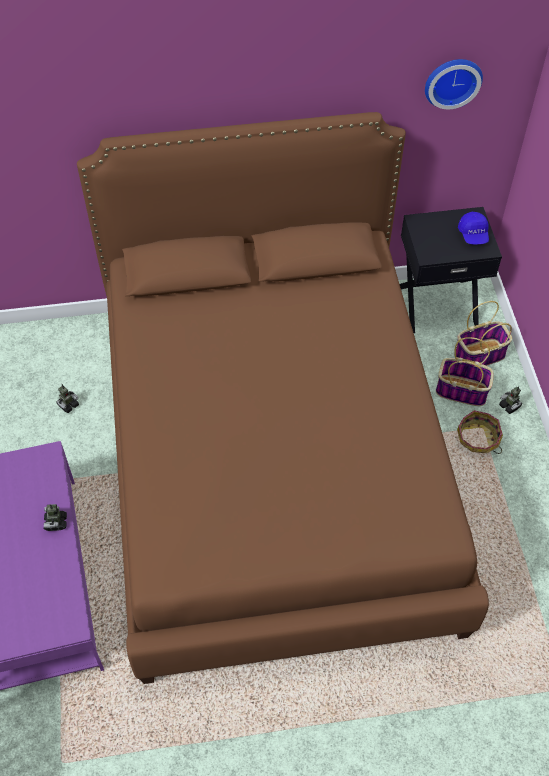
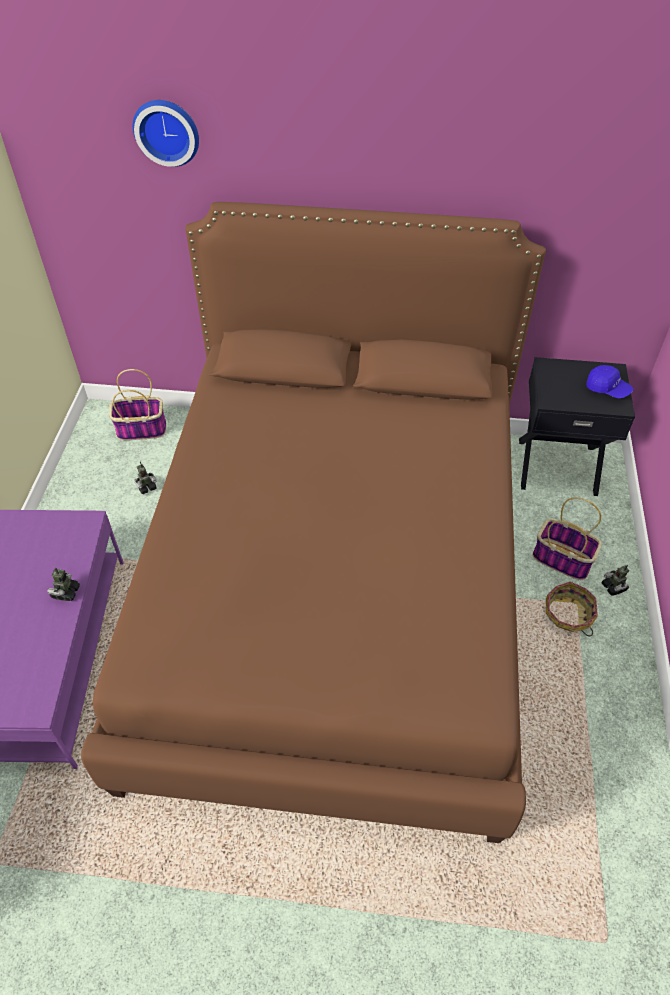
camera: 15 degrees right, 5 degrees down
wall clock [425,59,483,109] -> wall clock moved to [133,100,199,167]
basket [454,301,512,366] -> basket moved to [109,369,166,440]
blue cap [458,212,489,244] -> blue cap turned 60 degrees counterclockwise [586,365,633,399]

